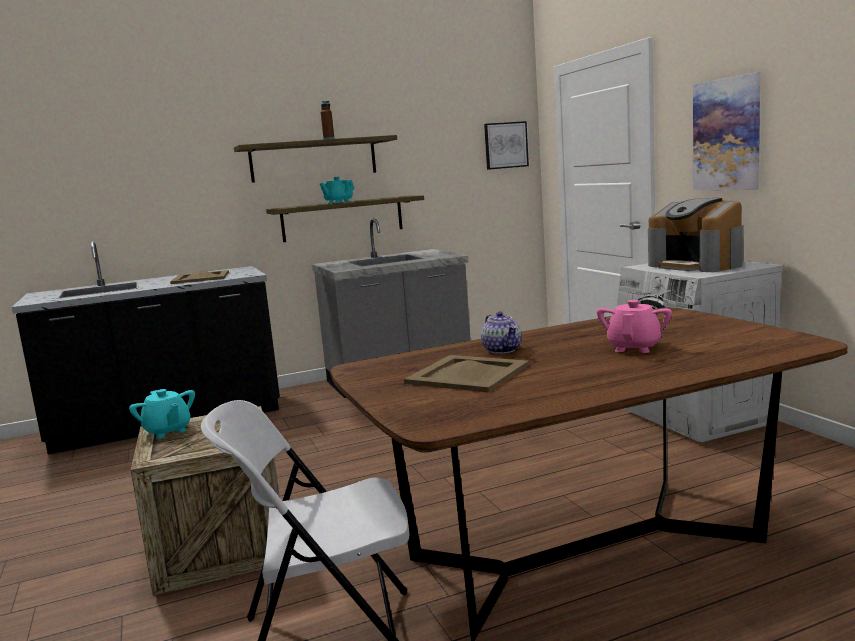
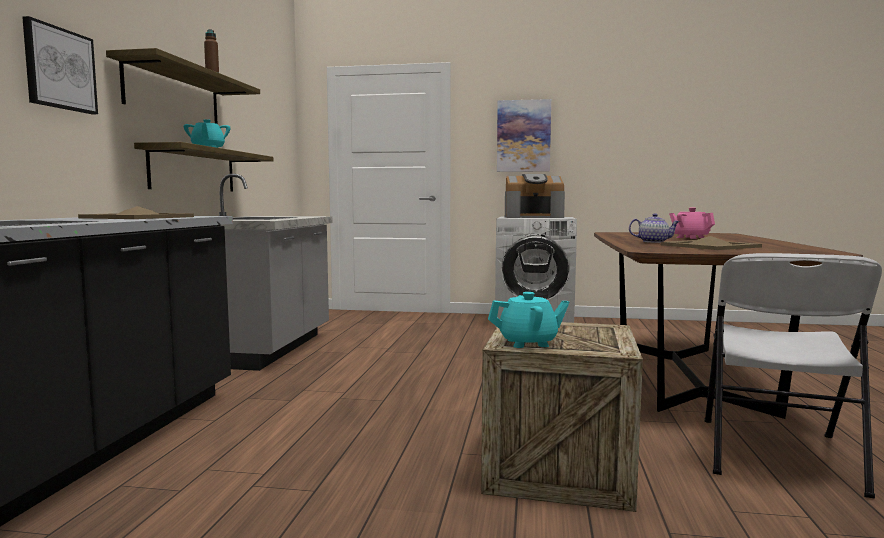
camera: 60 degrees left, 5 degrees down
picture [484,121,529,170] -> picture moved to [22,16,98,114]

